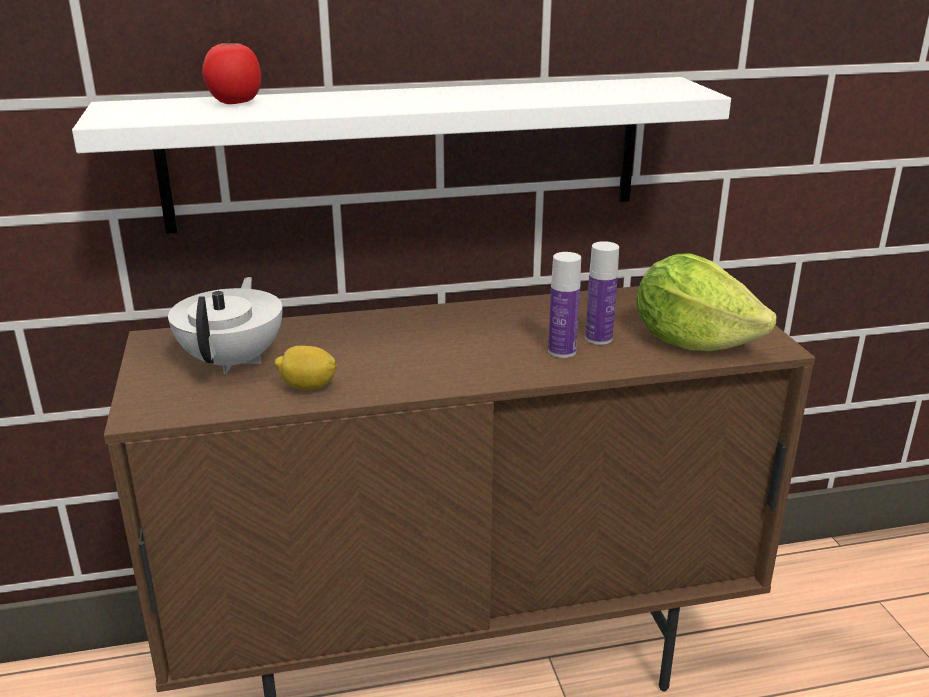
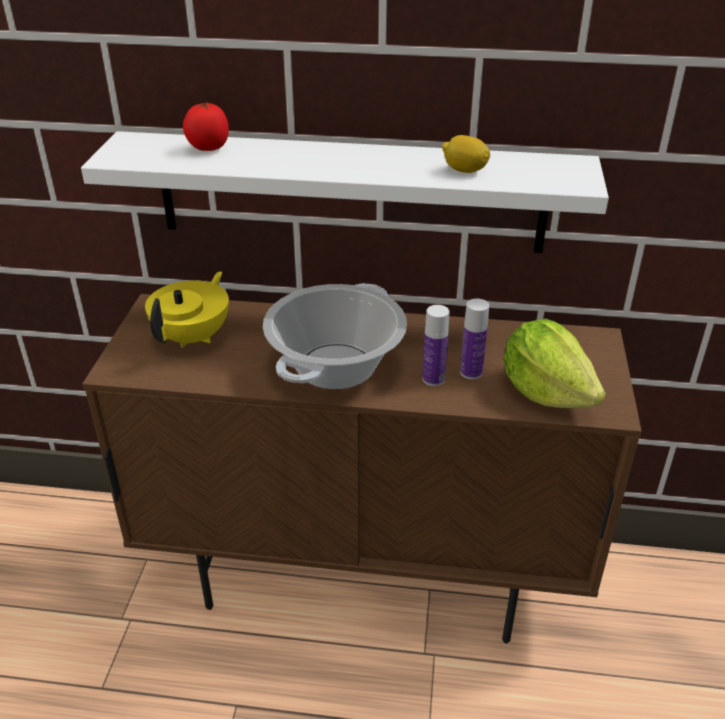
camera: 20 degrees right, 10 degrees up
white teapot [168,277,283,374] -> yellow teapot [145,272,229,348]
lemon [275,346,337,390] -> lemon moved to [442,135,490,173]
none -> cooking pot [263,283,407,389]

